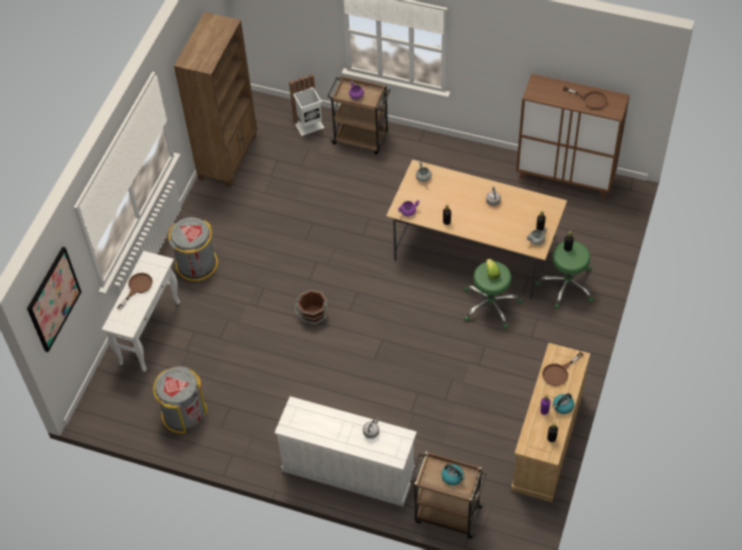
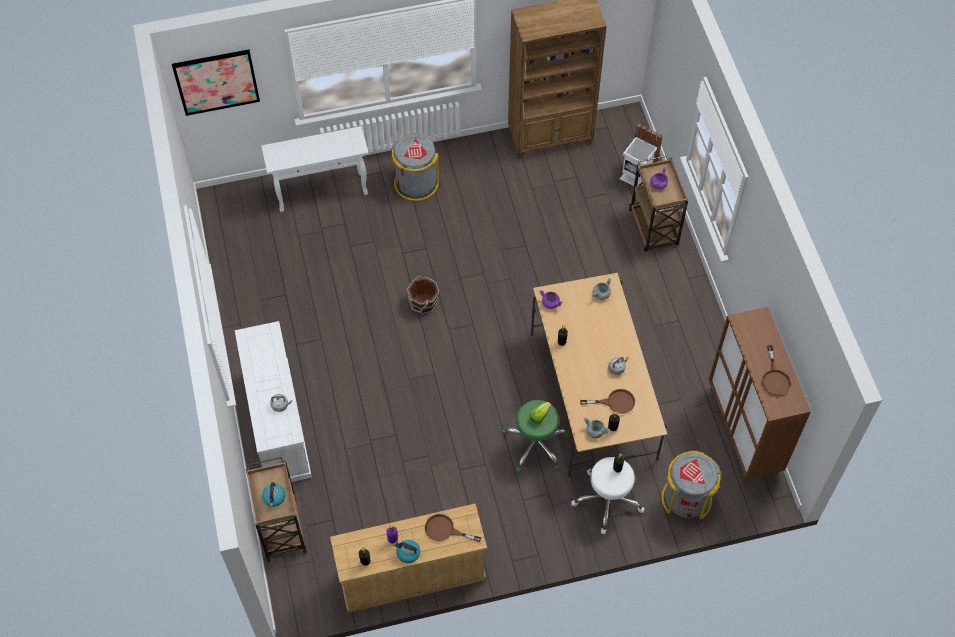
camera: 55 degrees right, 5 degrees up
brown frying pan [117,273,153,310] -> brown frying pan moved to [580,389,635,414]
grey trash can [153,366,207,434] -> grey trash can moved to [661,451,721,519]
green stool [535,241,594,309] -> white stool [571,457,645,534]

